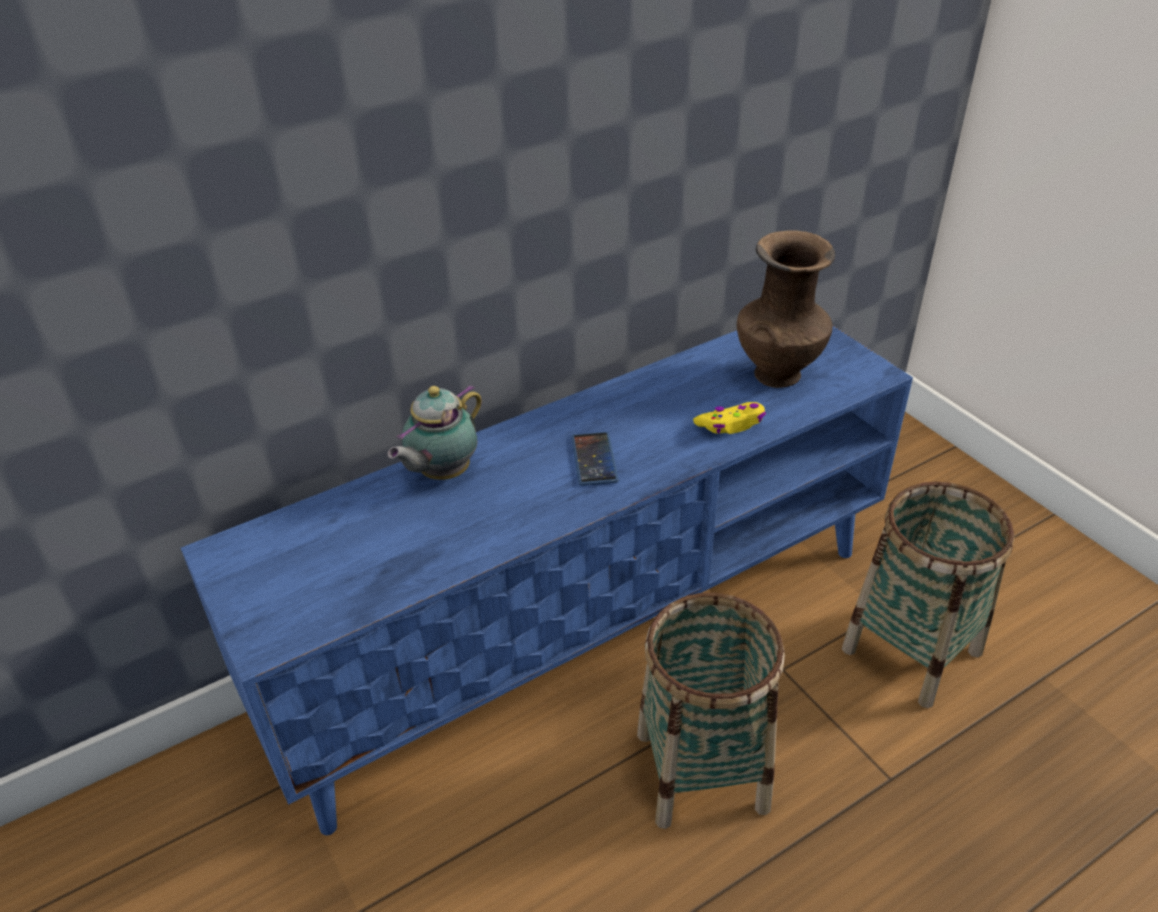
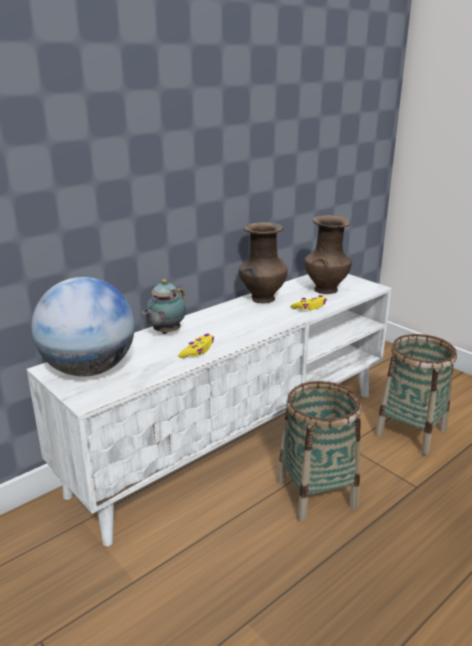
camera: 10 degrees left, 15 degrees down
blue tv stand [181,325,913,835] -> white tv stand [27,274,391,546]
phone [571,432,619,486] -> none
none -> globe [32,277,135,376]
none -> yellow game controller [178,334,214,358]
none -> brown vase [239,222,288,304]

